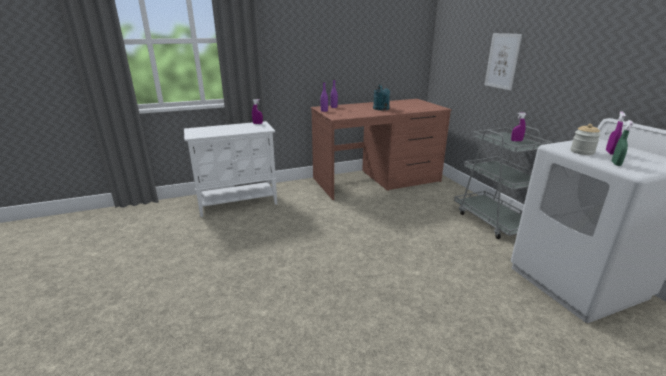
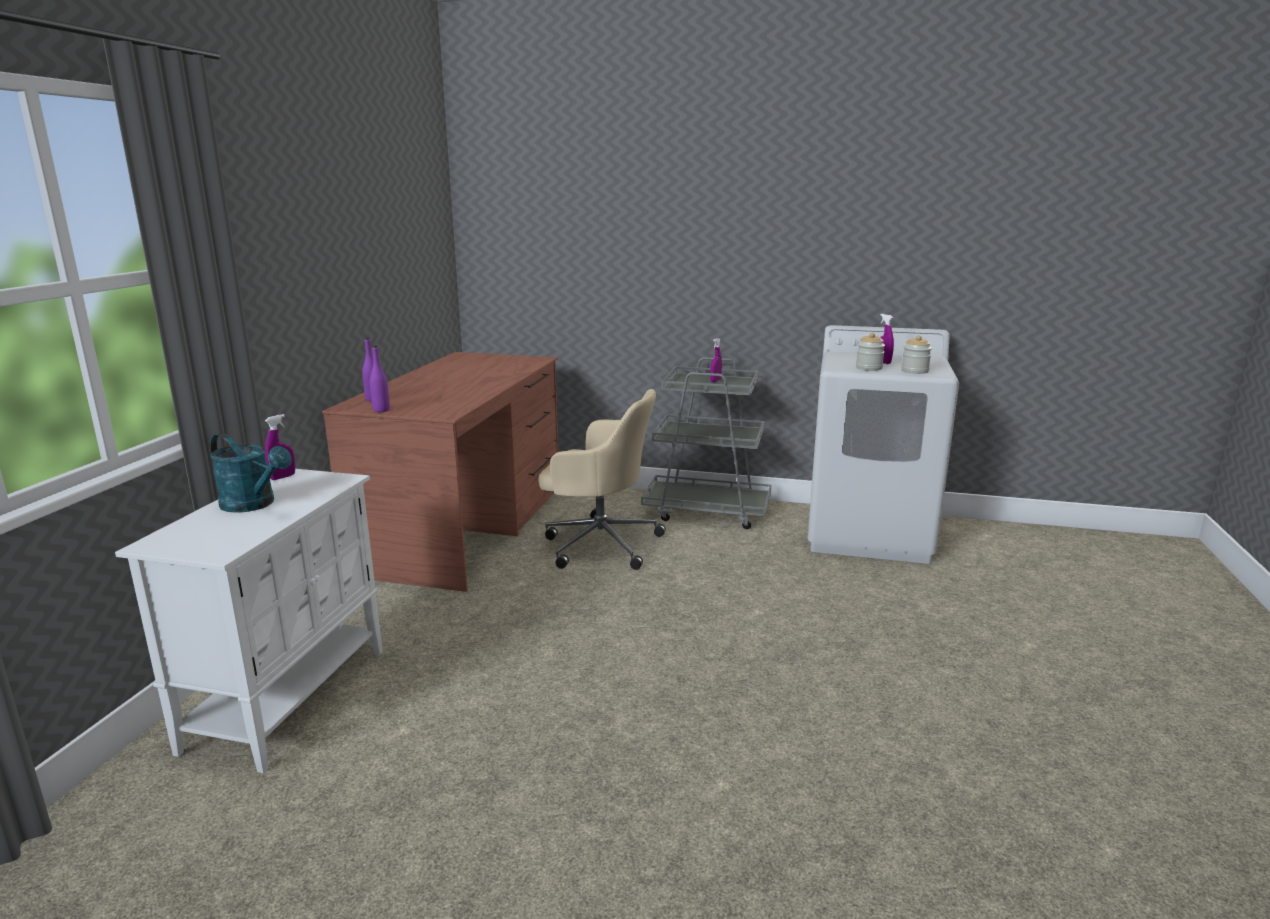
camera: 55 degrees left, 5 degrees down
turquoise watering can [373,84,390,110] -> turquoise watering can moved to [210,433,292,513]
picture [485,33,522,90] -> none
green spray bottle [611,120,634,166] -> jar [901,335,932,374]
none -> beige office chair [539,389,666,570]

